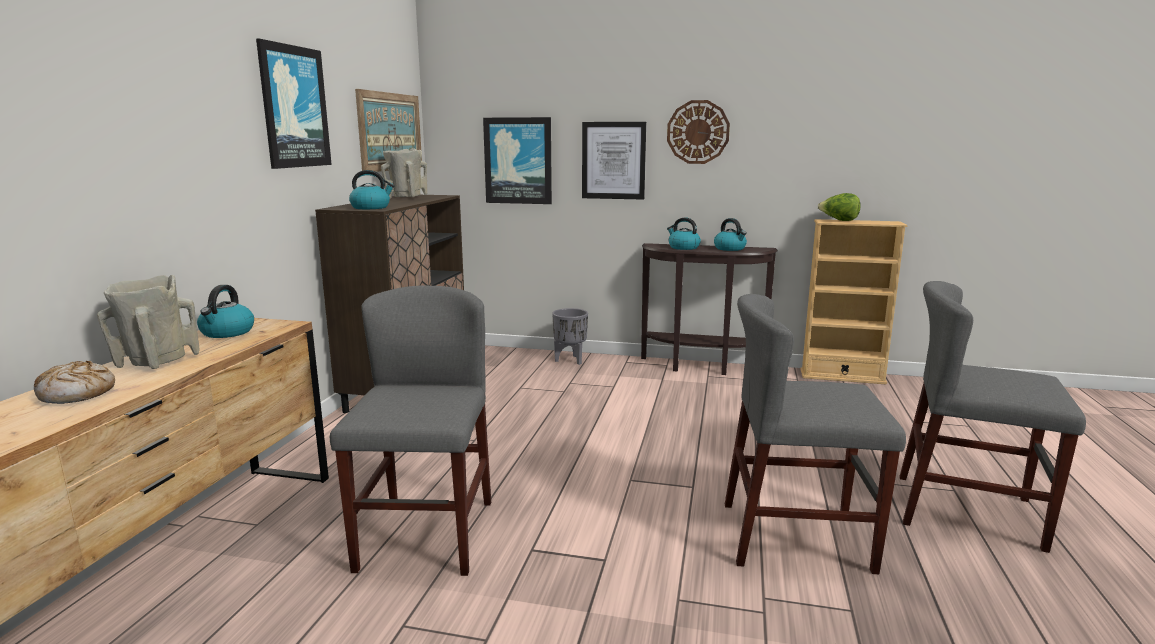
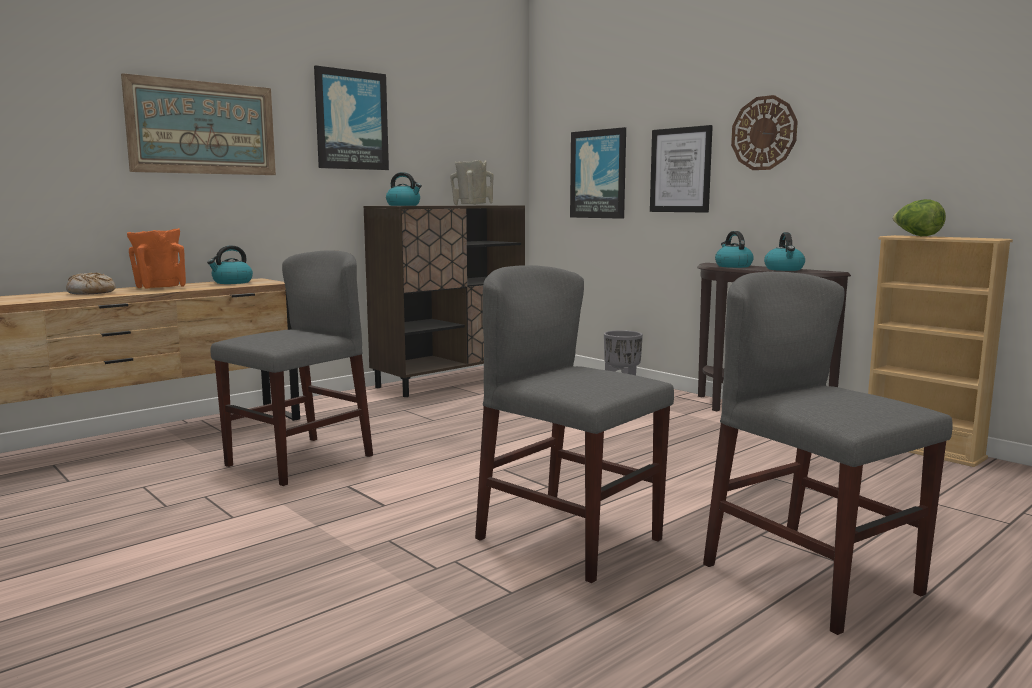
camera: 35 degrees right, 5 degrees down
beige vase [97,275,200,369] -> orange vase [127,228,186,289]
picture [355,89,422,172] -> picture moved to [121,73,276,175]

